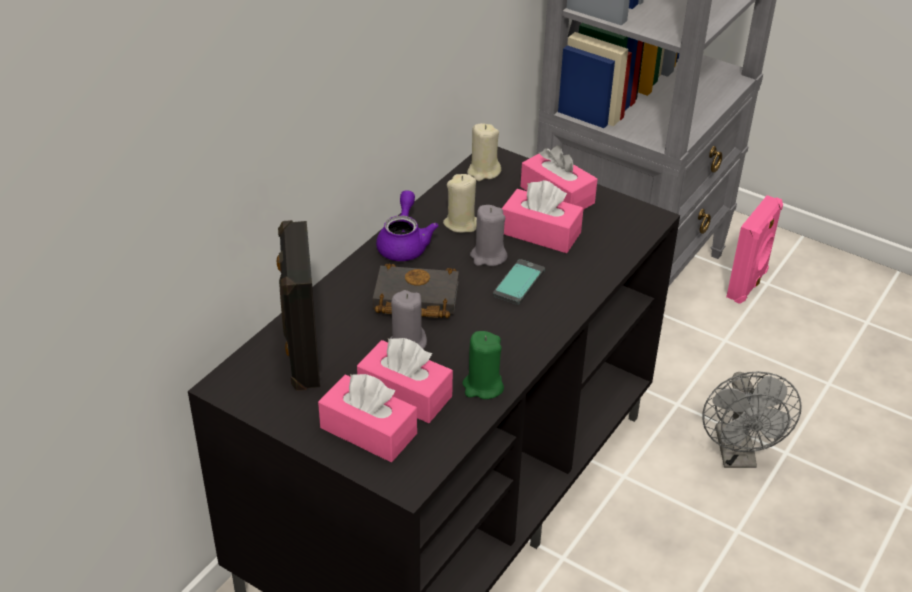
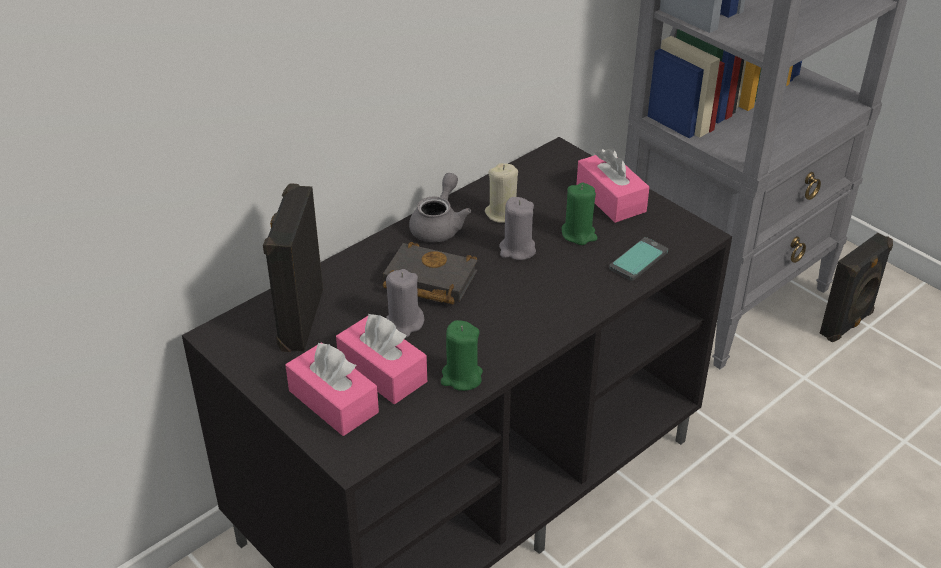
camera: 15 degrees right, 0 degrees up
purple teapot [376,190,438,261] -> grey teapot [409,173,471,242]
beige candle [467,123,501,181] -> none
phone [493,259,545,305] -> phone moved to [609,237,668,281]
pink tissue box [502,180,584,253] -> green candle [562,183,597,245]
grey fan [702,371,802,468] -> none
pink speaker [726,195,783,304] -> black speaker [820,233,893,342]

